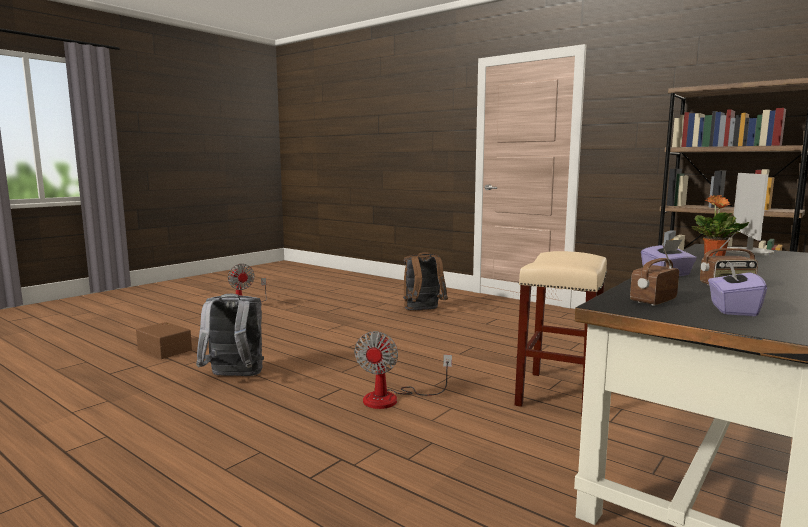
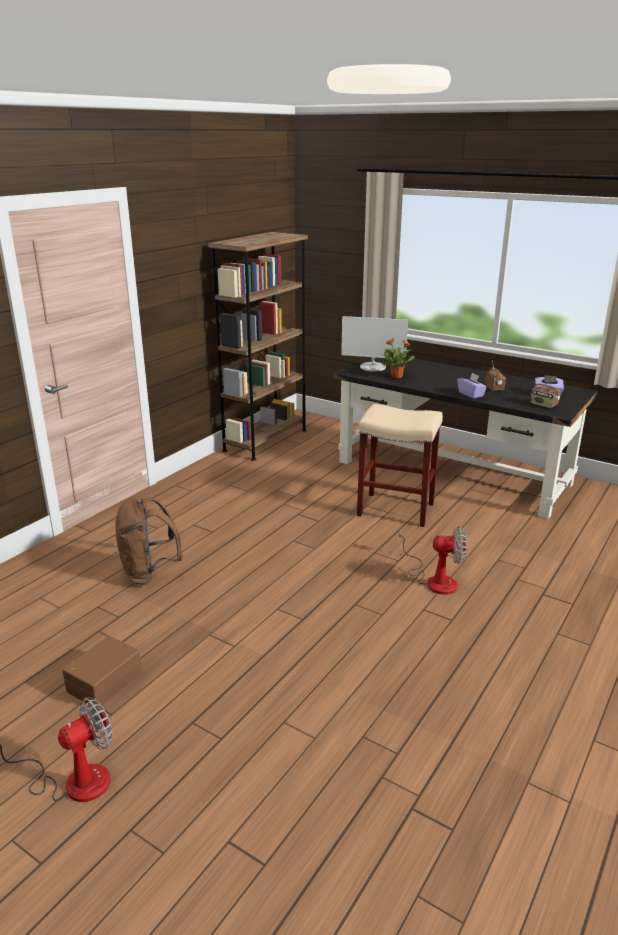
camera: 95 degrees left, 15 degrees up
brown storage box [136,322,192,359] -> brown storage box moved to [62,636,142,709]
grey backpack [196,294,264,376] -> none

